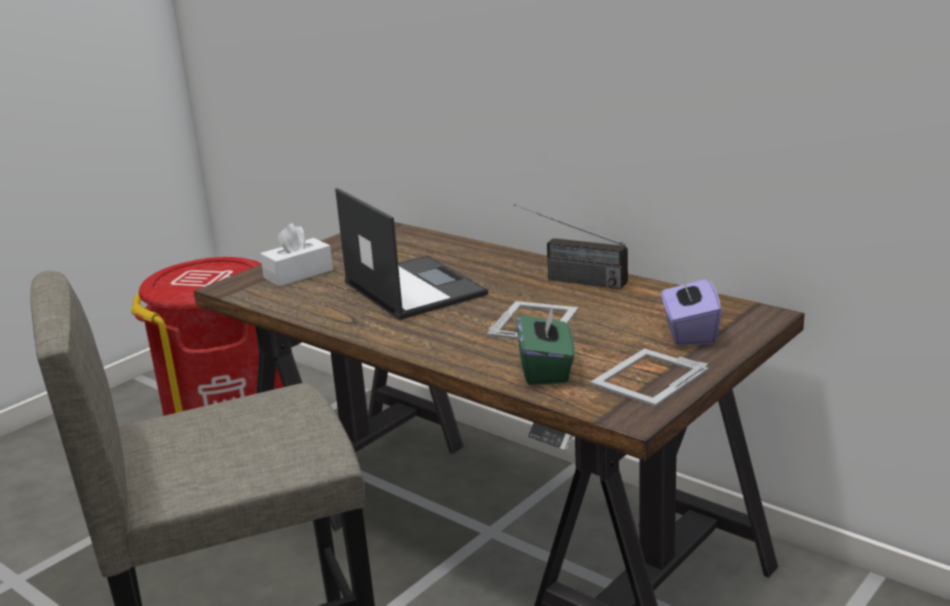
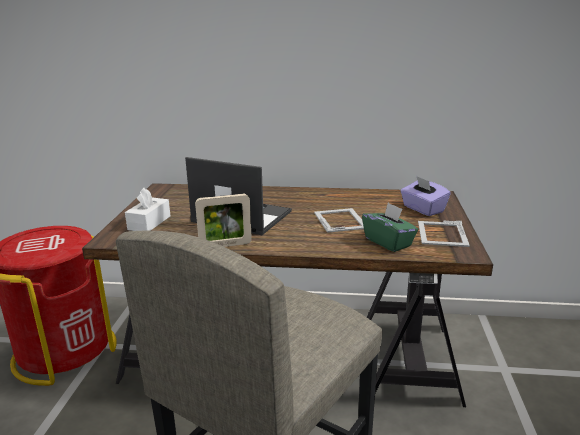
camera: 35 degrees left, 0 degrees up
radio [514,204,628,289] -> none
none -> picture frame [195,194,252,247]

